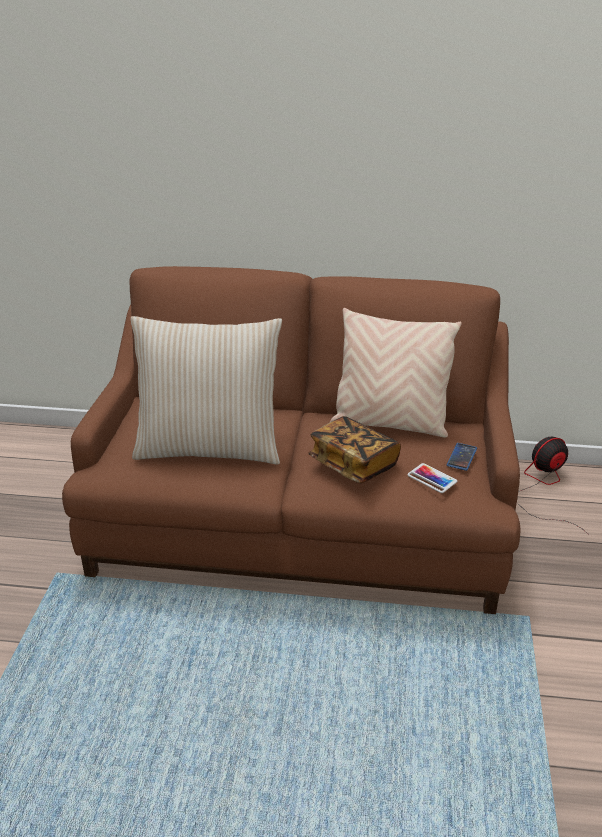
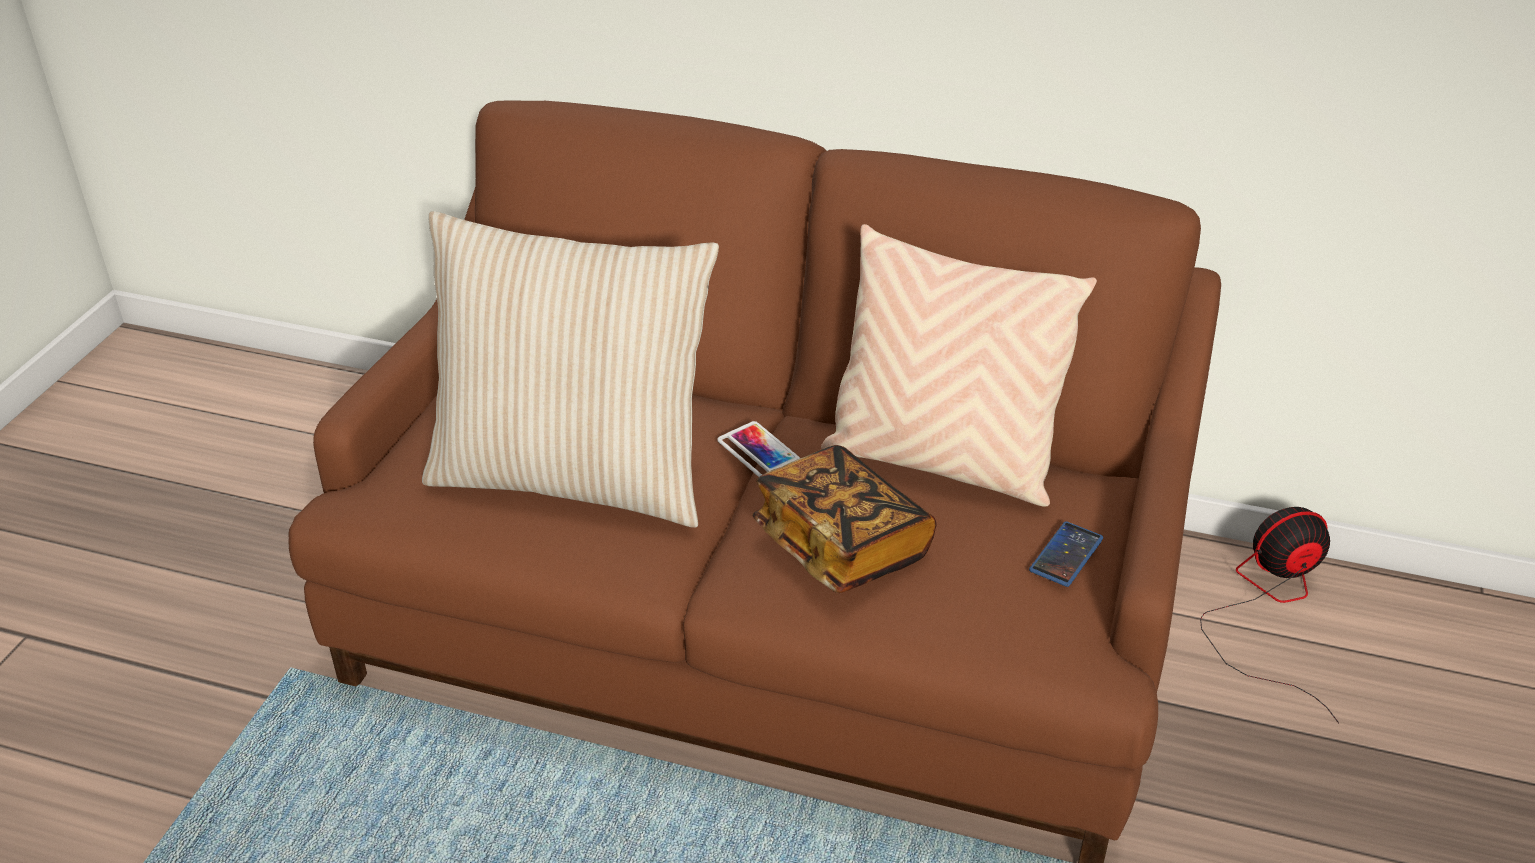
camera: 10 degrees right, 5 degrees up
phone [407,463,457,493] -> phone moved to [717,421,800,477]

